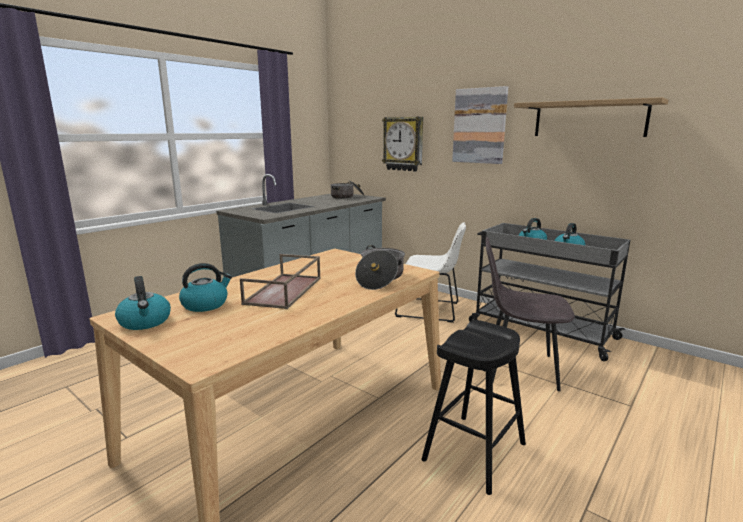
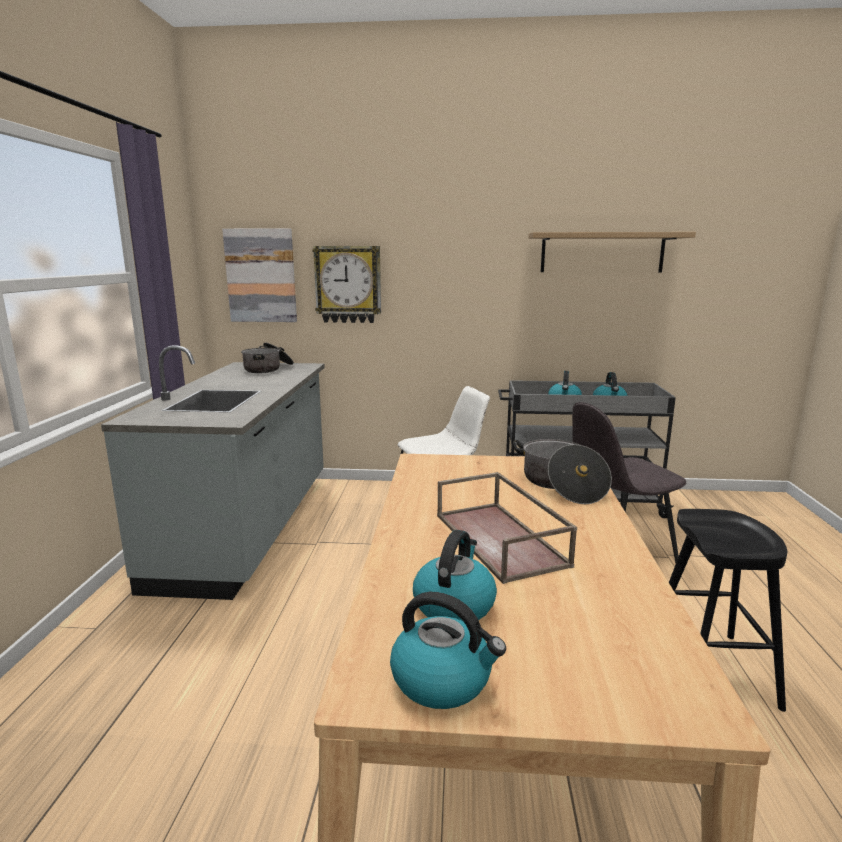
camera: 35 degrees left, 0 degrees up
picture [452,86,508,164] -> picture moved to [222,228,297,322]

